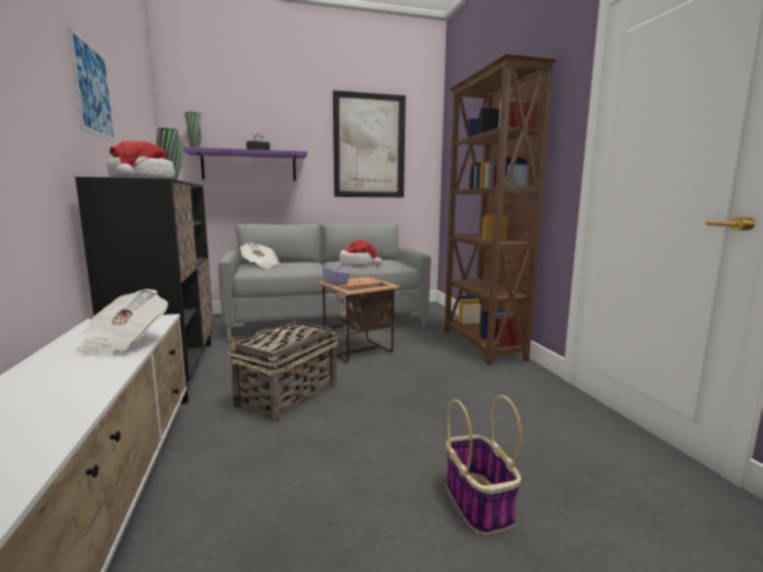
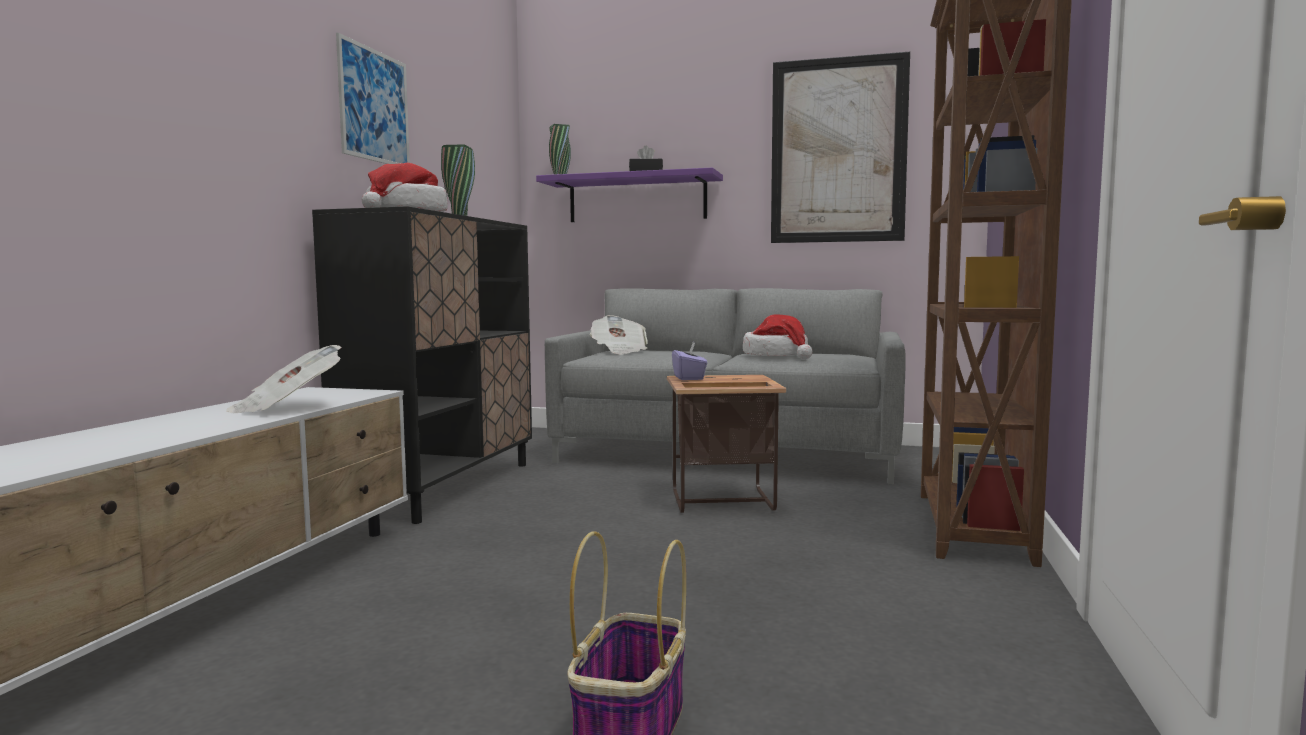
camera: 30 degrees right, 5 degrees down
basket [228,316,338,422] -> none

